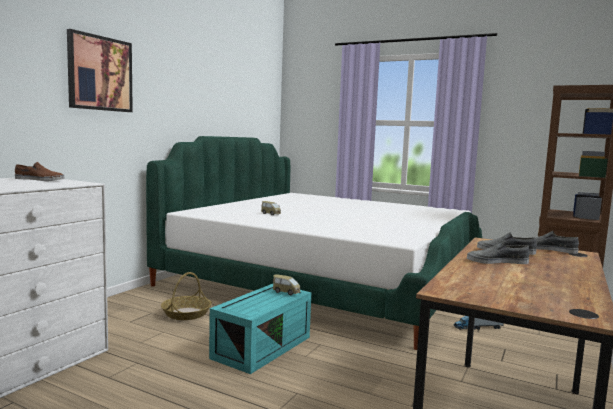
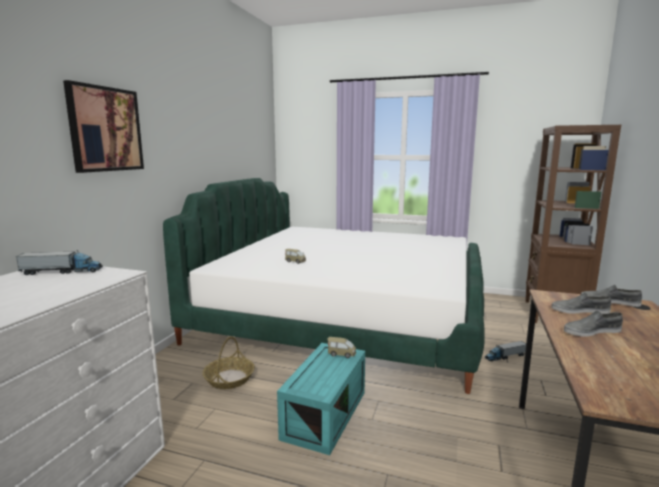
camera: 10 degrees left, 5 degrees up
brown shoe [15,162,64,181] -> toy truck [15,250,103,275]

